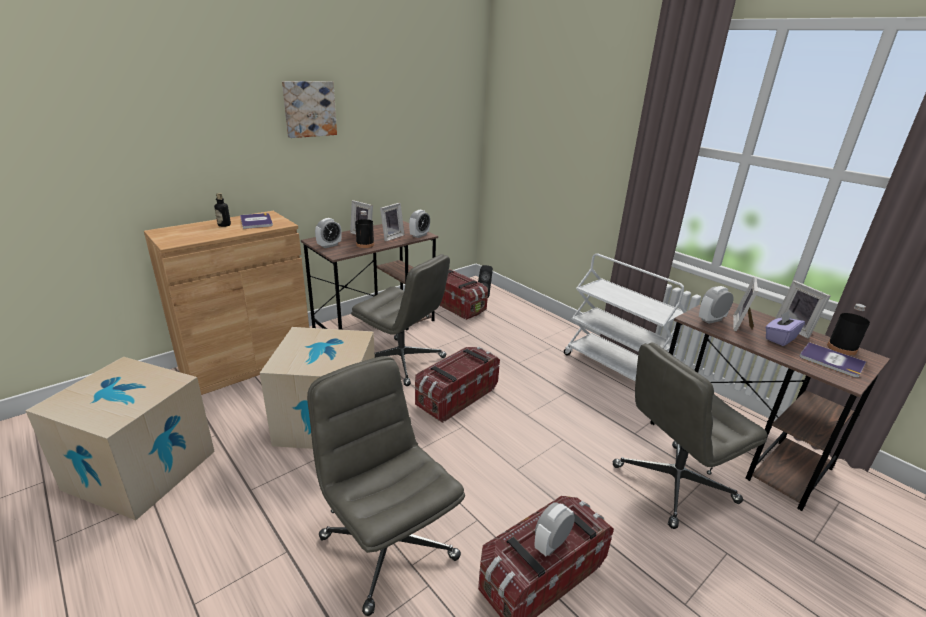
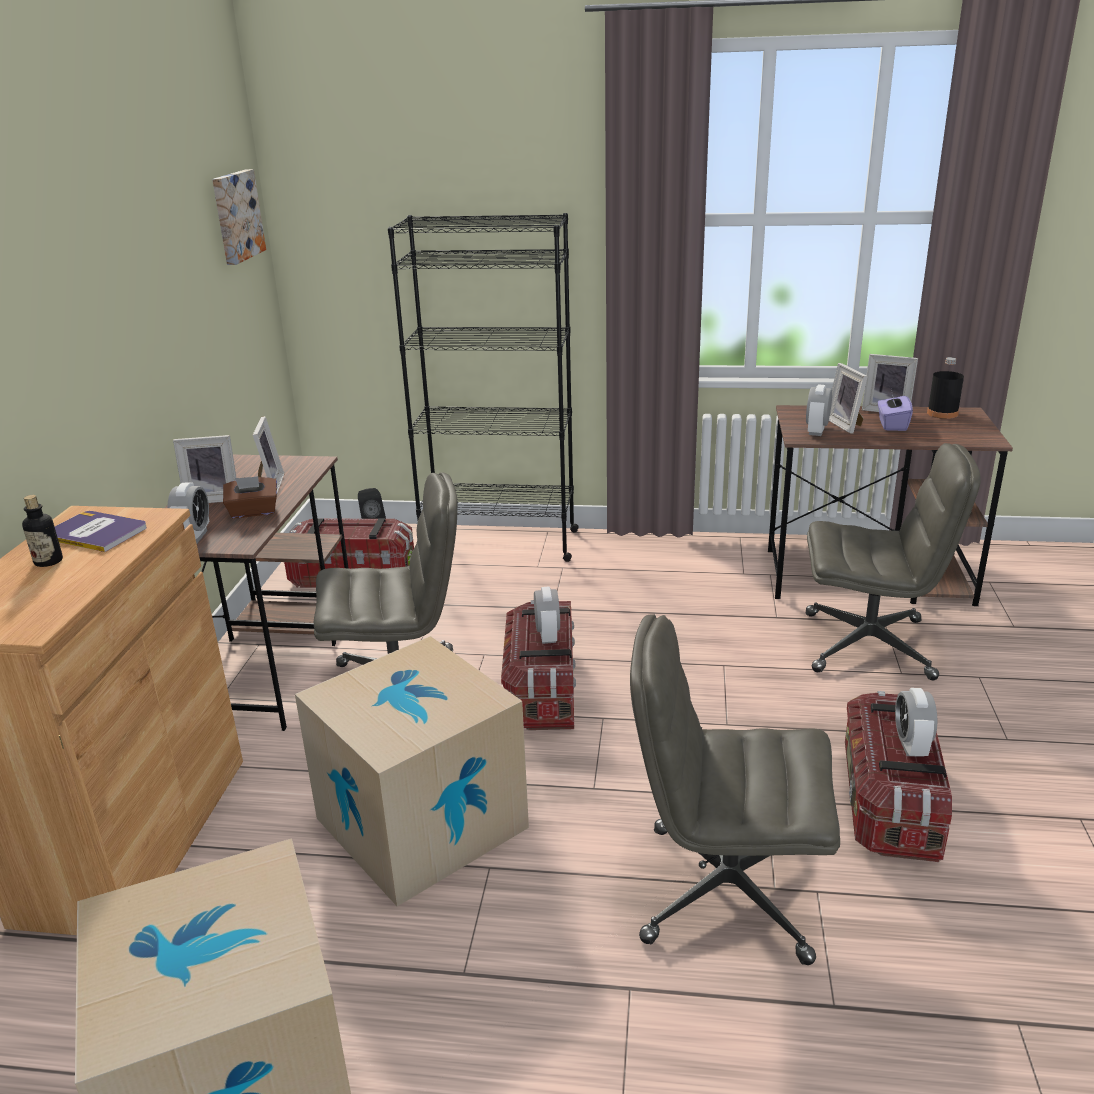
camera: 40 degrees left, 0 degrees up
picture [282,81,337,138] -> picture moved to [212,169,266,265]
black bottle [355,211,374,248] -> brown tissue box [223,476,277,518]
alarm clock [409,210,430,238] -> alarm clock moved to [534,587,560,644]
white cart [564,253,686,382] -> none
grey office chair [613,343,767,529] -> grey office chair turned 105 degrees counterclockwise [806,443,981,680]
book [800,342,866,377] -> none
none -> black bookcase [388,213,579,562]

